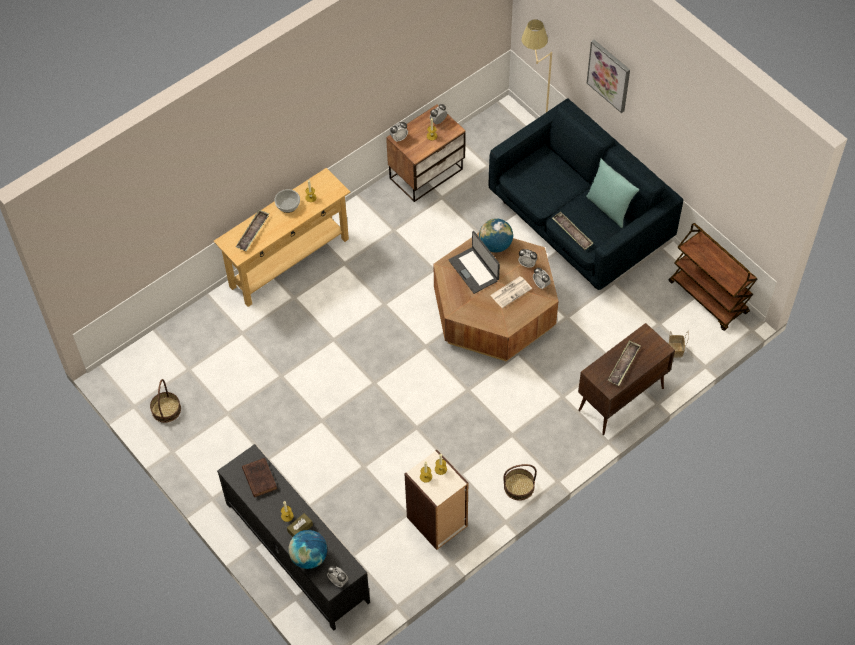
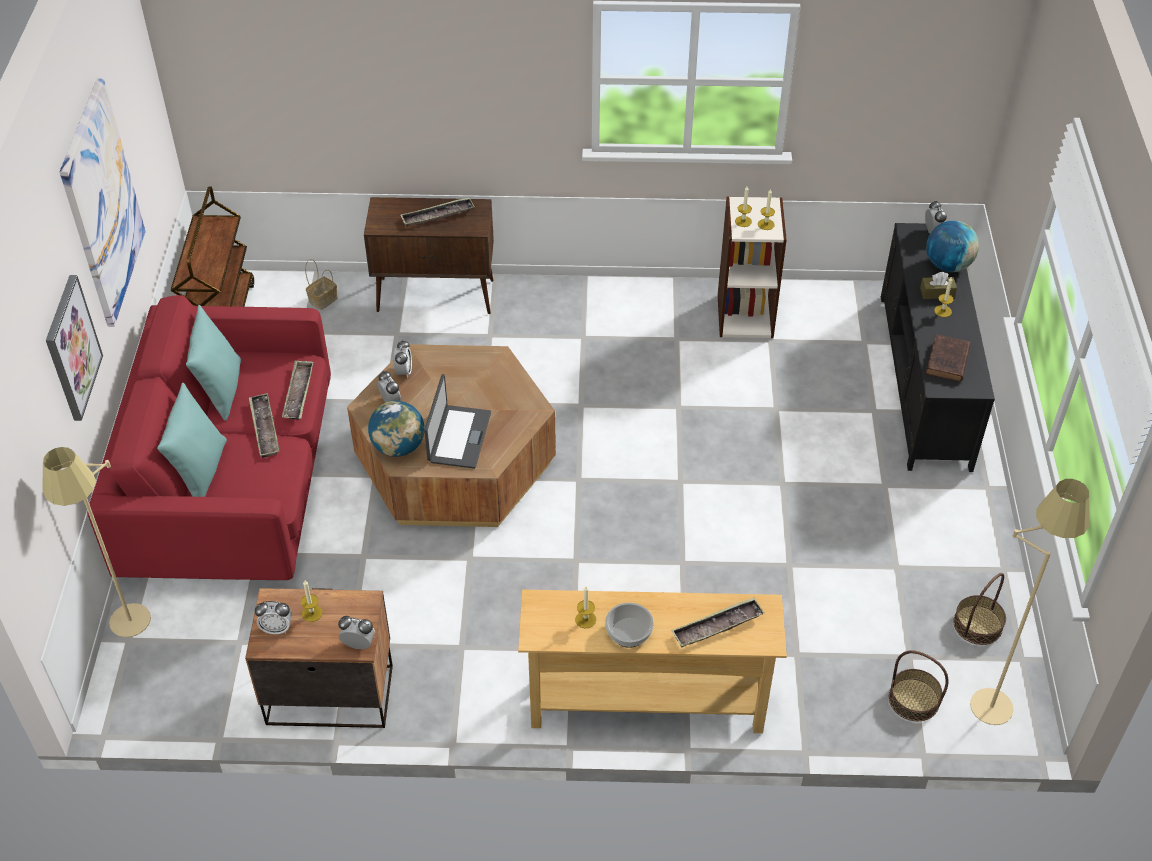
camera: 140 degrees left, 10 degrees down
blue sofa [488,98,684,290] -> red sofa [87,295,331,580]
newspaper [490,276,532,308] -> none
basket [503,464,537,501] -> basket moved to [889,650,948,721]
none -> picture [60,78,146,327]
none -> turquoise pillow [157,383,227,497]
none -> tray [249,393,280,458]
none -> beige floor lamp [970,479,1089,725]

